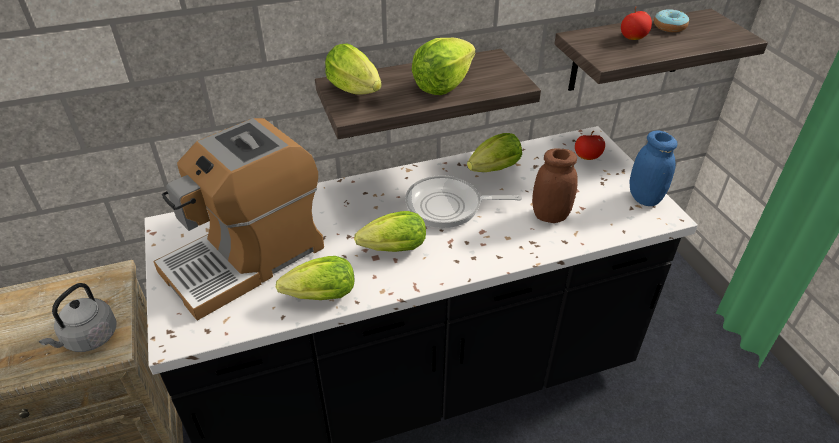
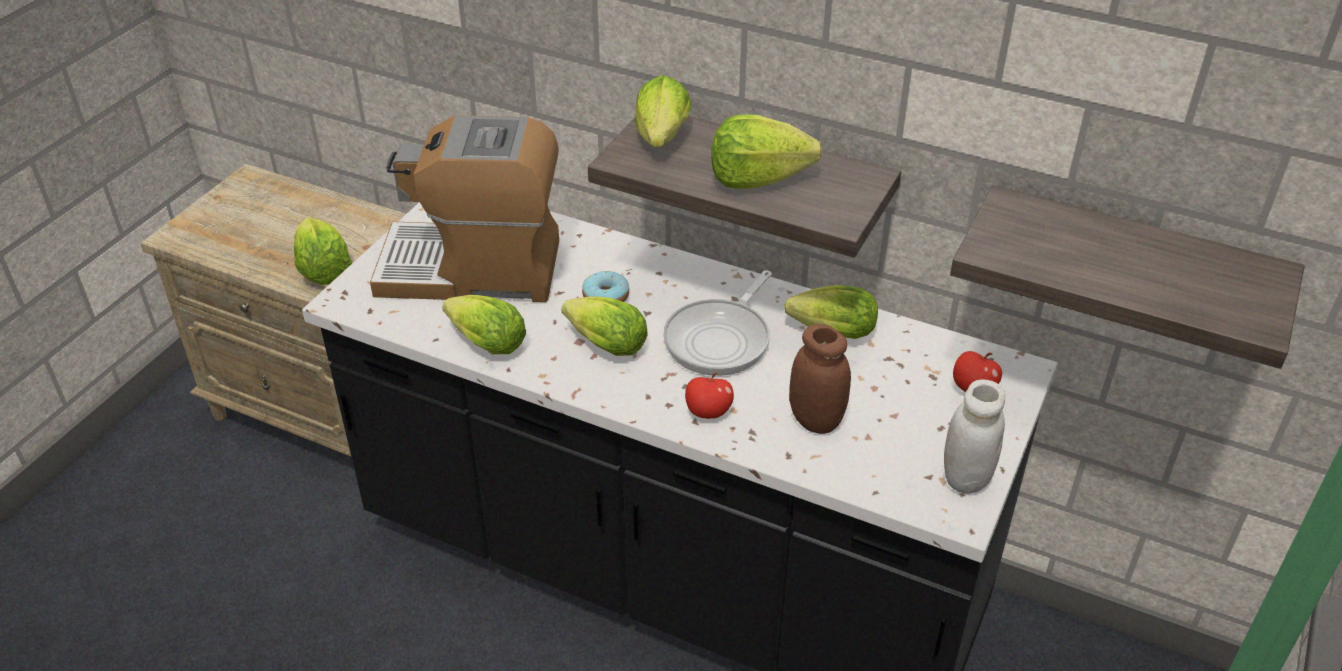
camera: 45 degrees right, 0 degrees up
grey kettle [39,283,117,352] -> lettuce [294,217,352,285]
frying pan [405,175,522,228] -> frying pan turned 105 degrees counterclockwise [663,270,772,376]
apple [621,7,652,40] -> apple moved to [685,372,734,419]
blue jar [629,130,678,206] -> white jar [944,379,1005,494]
donut [654,9,689,32] -> donut moved to [582,270,629,302]

